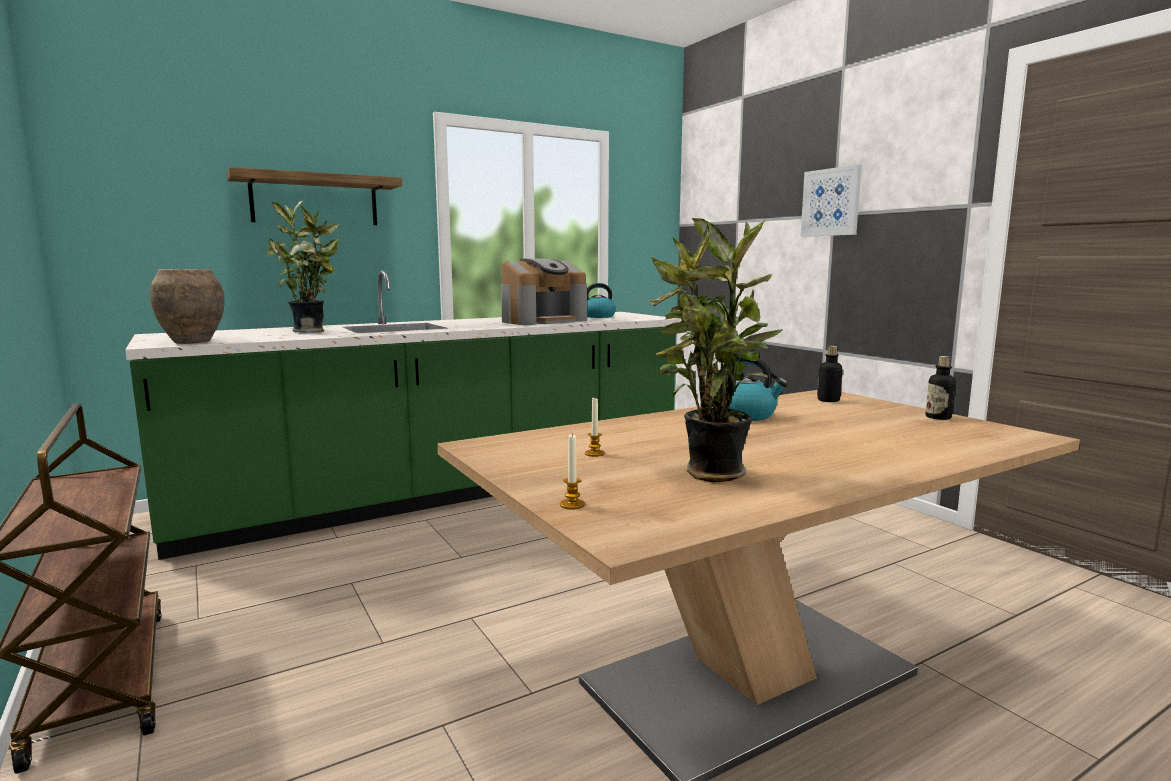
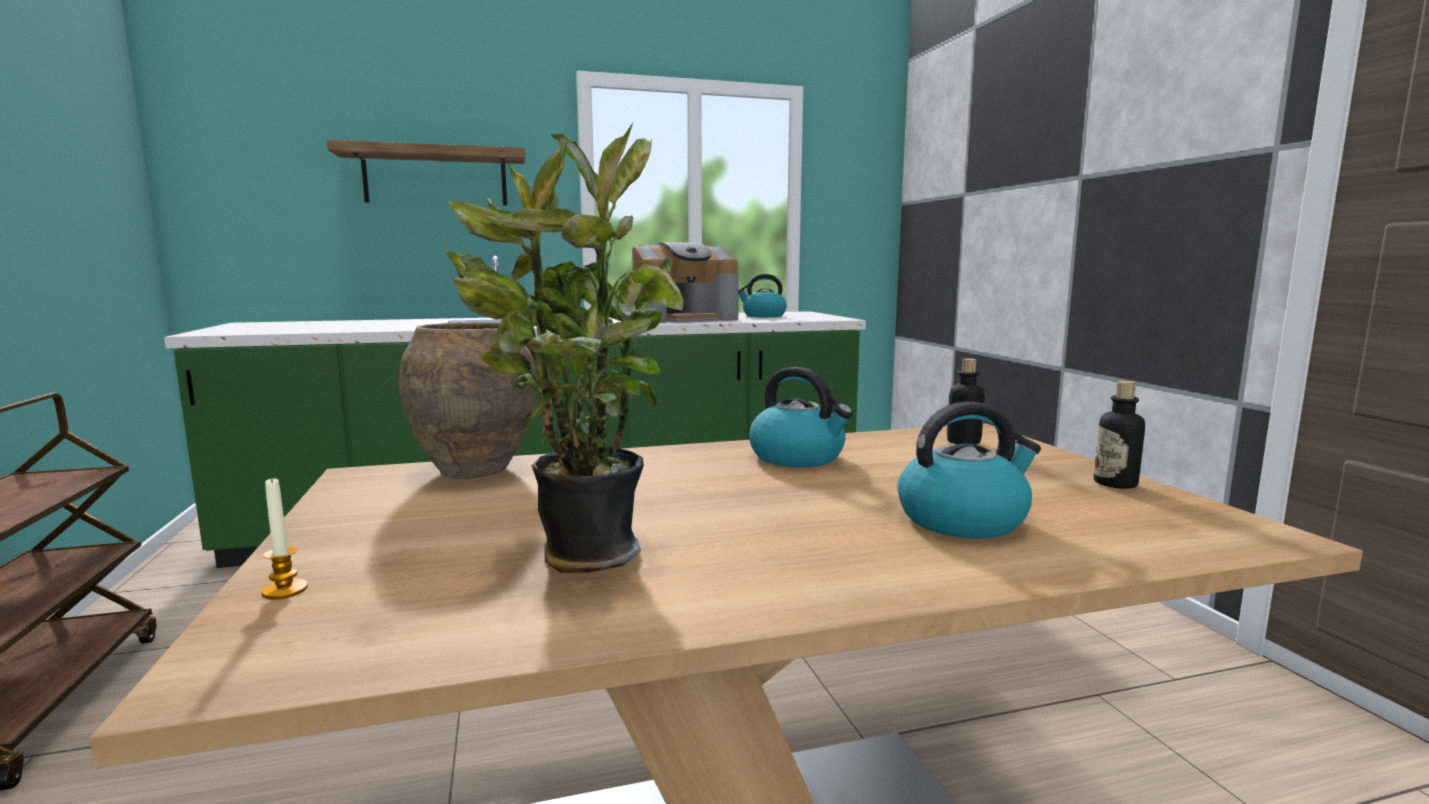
camera: 15 degrees right, 0 degrees up
brown vase [150,269,225,344] -> brown vase moved to [399,322,537,479]
potted plant [267,201,339,333] -> none
candle [585,398,604,457] -> none
picture [801,164,862,237] -> none
none -> kettle [897,402,1041,539]

